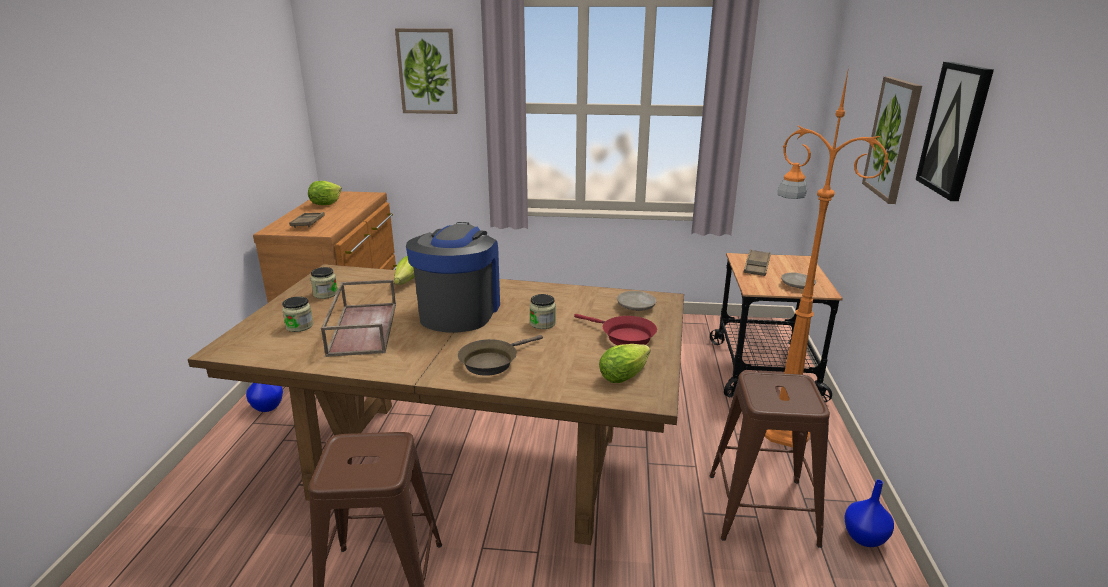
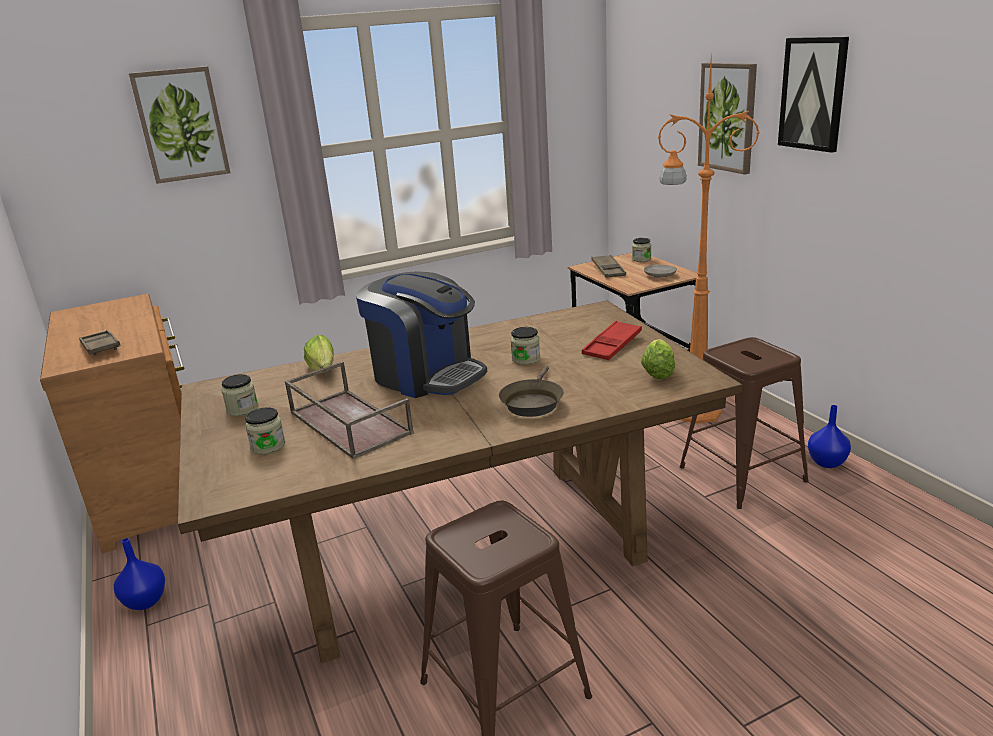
camera: 30 degrees left, 0 degrees up
lettuce [308,181,342,205] -> none
coffee machine [406,222,500,332] -> coffee machine turned 150 degrees clockwise [356,272,487,398]
red frying pan [574,314,657,345] -> red tray [582,321,642,360]
beige plate [617,291,656,311] -> none
none -> jar [632,238,651,262]

